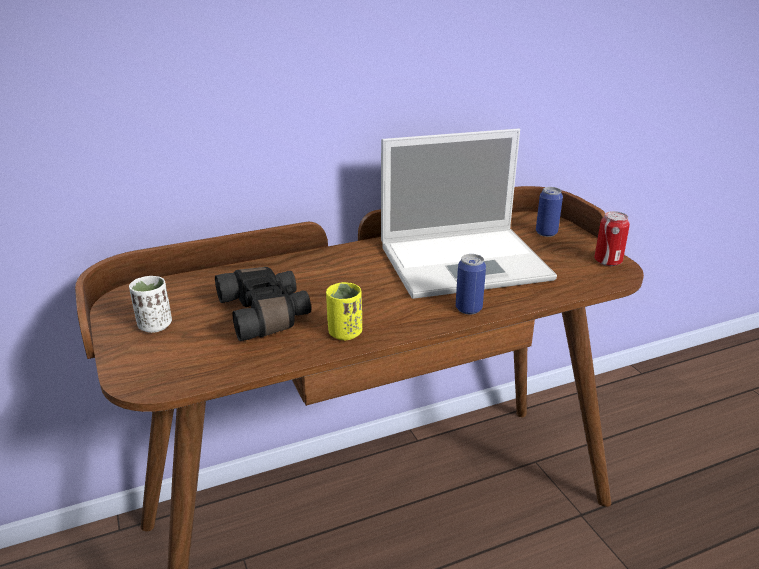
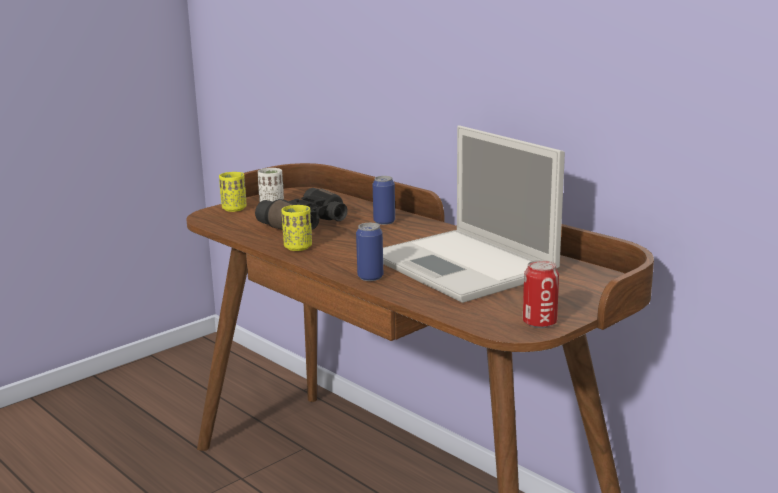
camera: 70 degrees right, 10 degrees down
can [536,187,563,237] -> can moved to [373,176,395,225]
none -> yellow cup [219,172,247,212]

